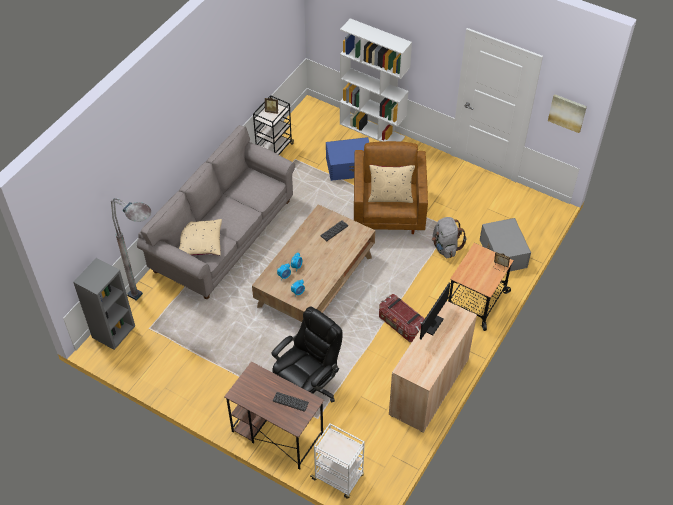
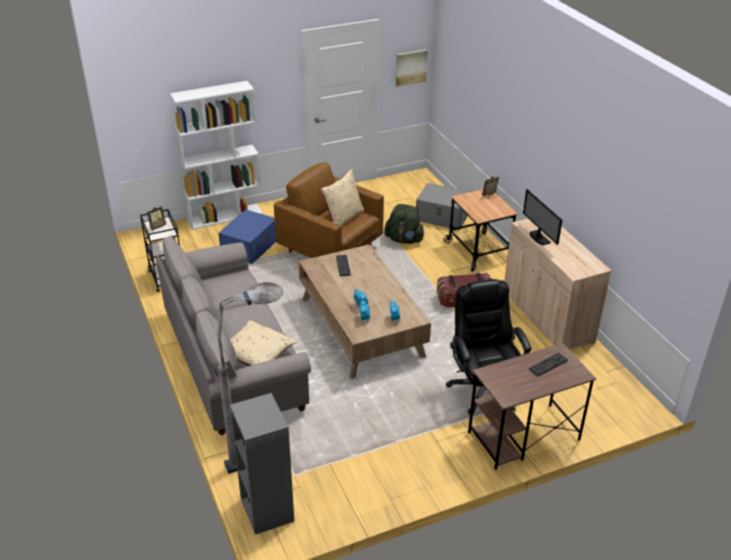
camera: 55 degrees left, 15 degrees down
white cart [310,423,365,499] -> none
grey backpack [432,217,466,258] -> green backpack [384,204,425,244]

